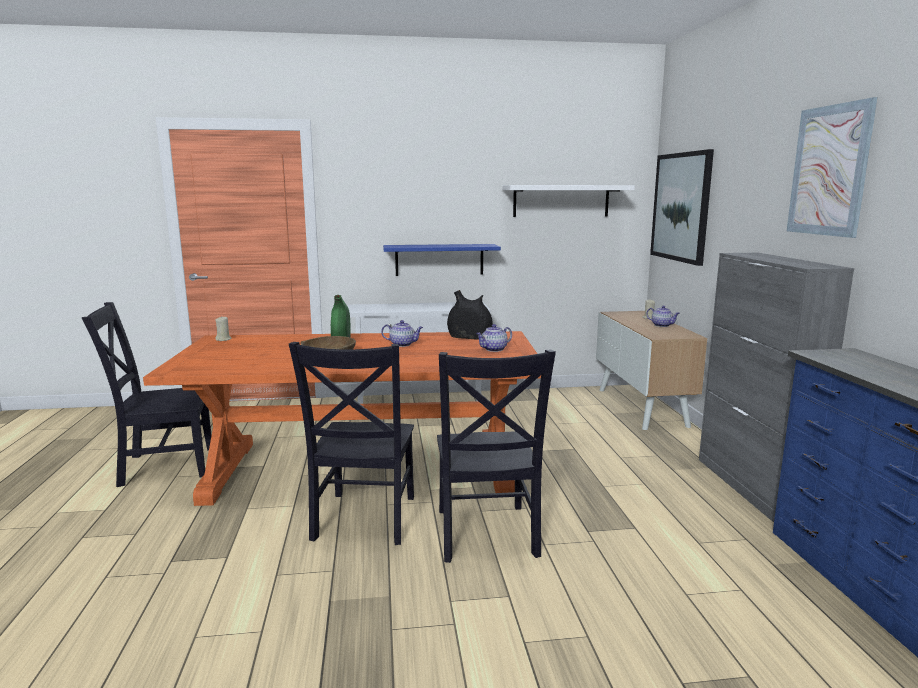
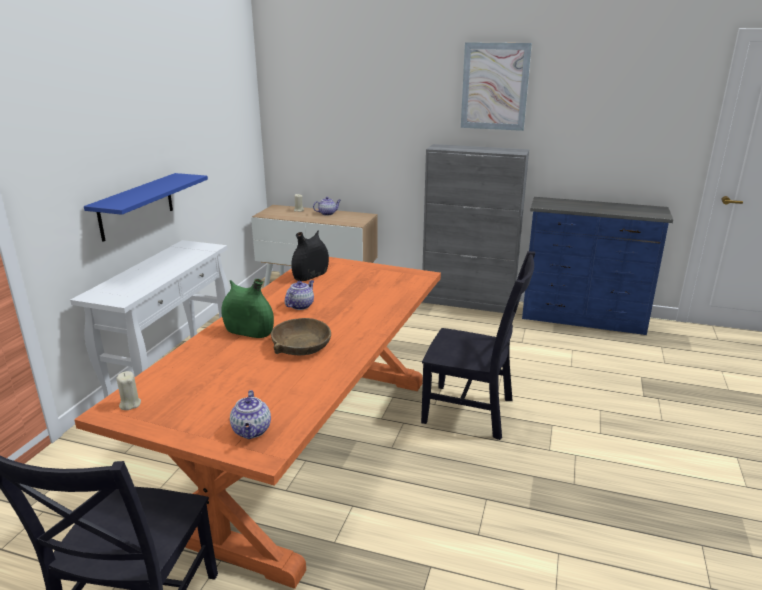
camera: 65 degrees left, 10 degrees up
black chair [289,342,414,545] -> none
teapot [476,324,512,352] -> teapot moved to [230,390,271,439]
white shelf [502,185,635,217] -> none
picture [650,149,714,266] -> none

